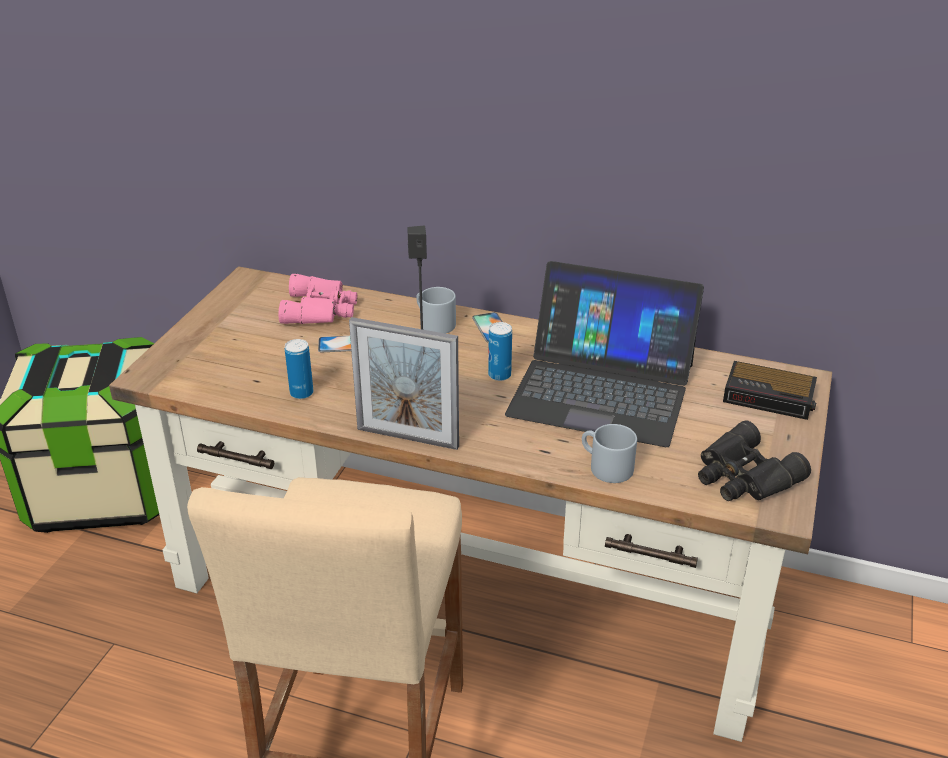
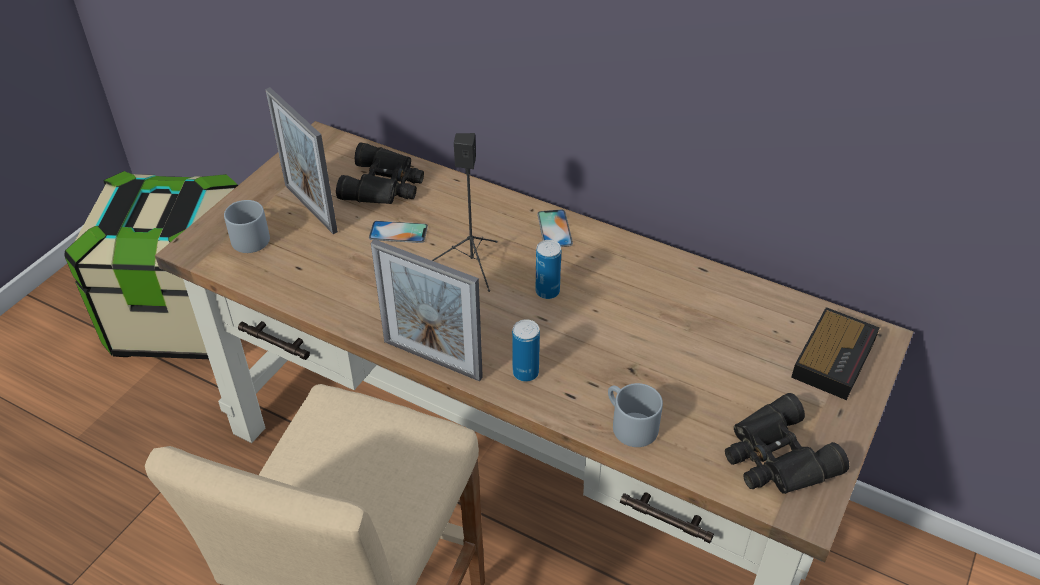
camera: 10 degrees right, 10 degrees up
pink binoculars [278,274,357,324] -> black binoculars [336,143,424,204]
can [285,339,313,399] -> can moved to [512,319,540,382]
grey mug [416,287,456,334] -> grey mug moved to [224,200,270,253]
laptop [505,261,704,447] -> none
alarm clock [723,361,817,420] -> alarm clock turned 90 degrees counterclockwise [791,307,880,400]
none -> picture frame [265,87,338,234]

